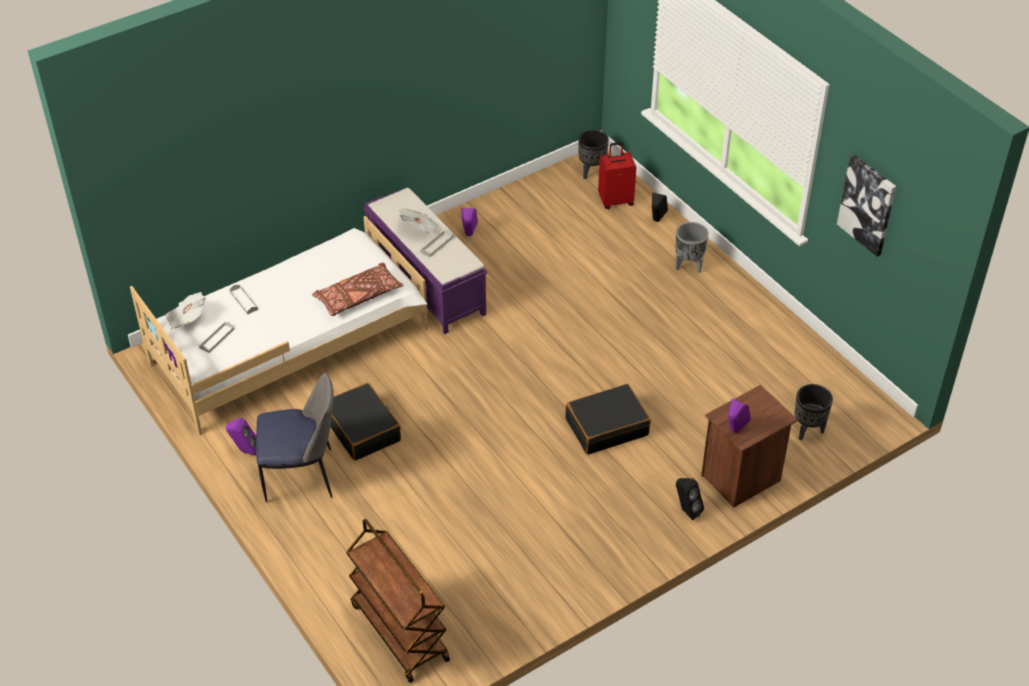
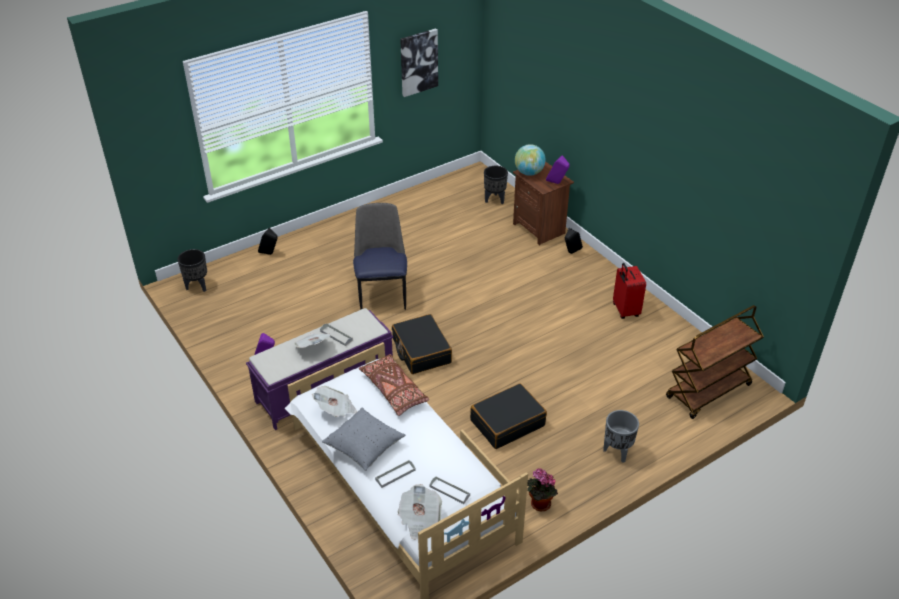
camera: 90 degrees left, 5 degrees down
purple speaker [226,418,256,456] -> potted plant [527,468,558,512]
chair [256,373,334,503] -> chair moved to [353,203,407,310]
black suitcase [565,384,651,455] -> black suitcase moved to [392,314,452,374]
red suitcase [598,142,637,209] -> red suitcase moved to [613,263,646,319]
grey planter [675,222,709,273] -> grey planter moved to [603,410,639,463]
none -> newspaper [312,386,357,417]
none -> grey pillow [322,408,405,471]
none -> globe [515,144,546,176]

